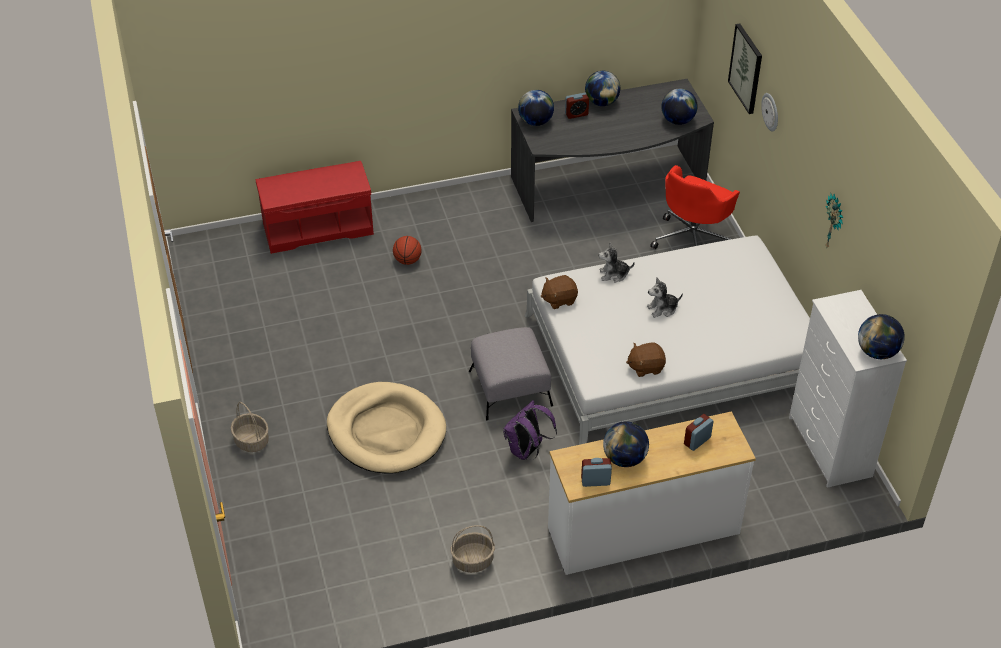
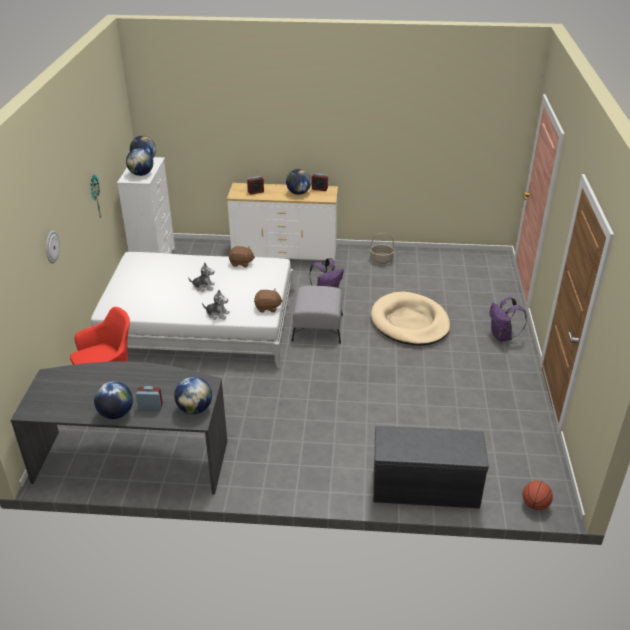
camera: 160 degrees left, 10 degrees down
basket [231,402,269,452] -> purple backpack [489,297,527,342]
red bench [256,161,374,254] -> grey bench [373,426,489,508]
basketball [393,236,422,265] -> basketball moved to [523,481,553,510]
globe [661,89,698,125] -> globe moved to [126,149,153,176]
picture [728,23,762,114] -> none

